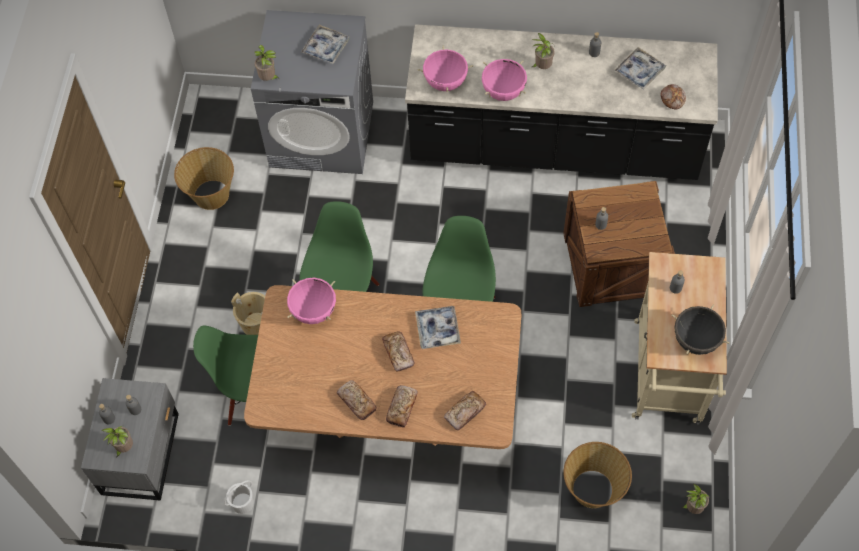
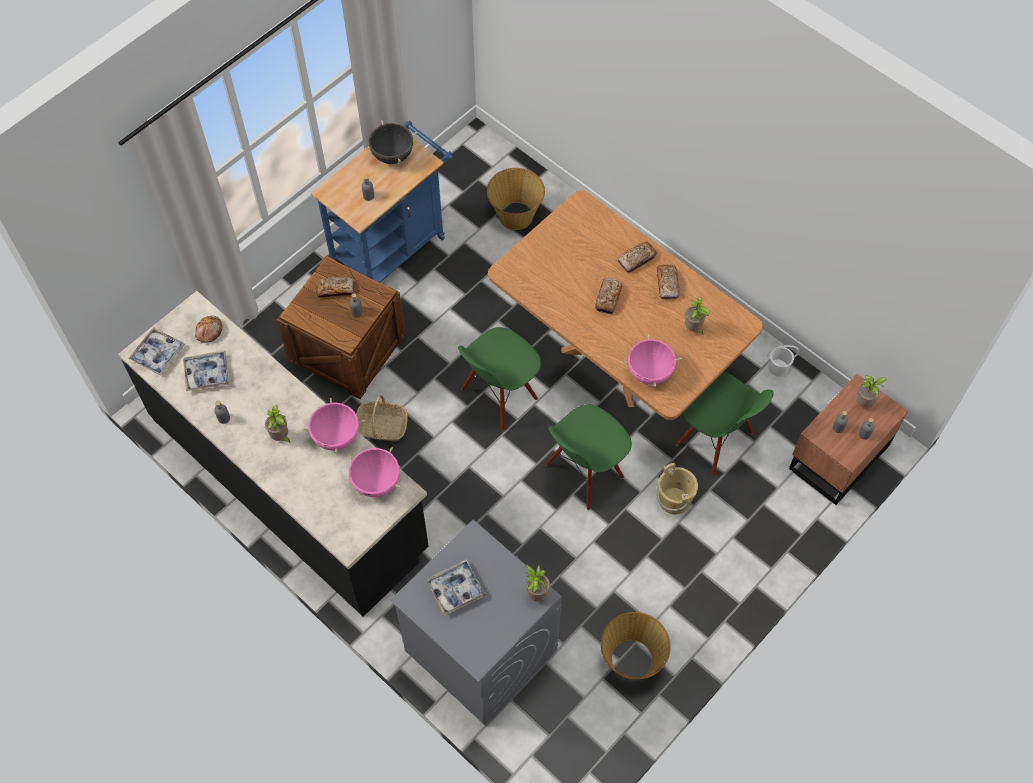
camera: 145 degrees left, 0 degrees up
grey nightstand [81,378,179,501] -> brown nightstand [789,374,908,505]
tray [415,306,461,349] -> tray moved to [129,327,184,376]
bread [444,391,486,430] -> bread moved to [316,277,353,298]
beige cart [632,252,727,425] -> blue cart [311,121,453,283]
potted plant [681,483,709,514] -> potted plant moved to [685,297,710,334]
none -> basket [356,395,408,442]

